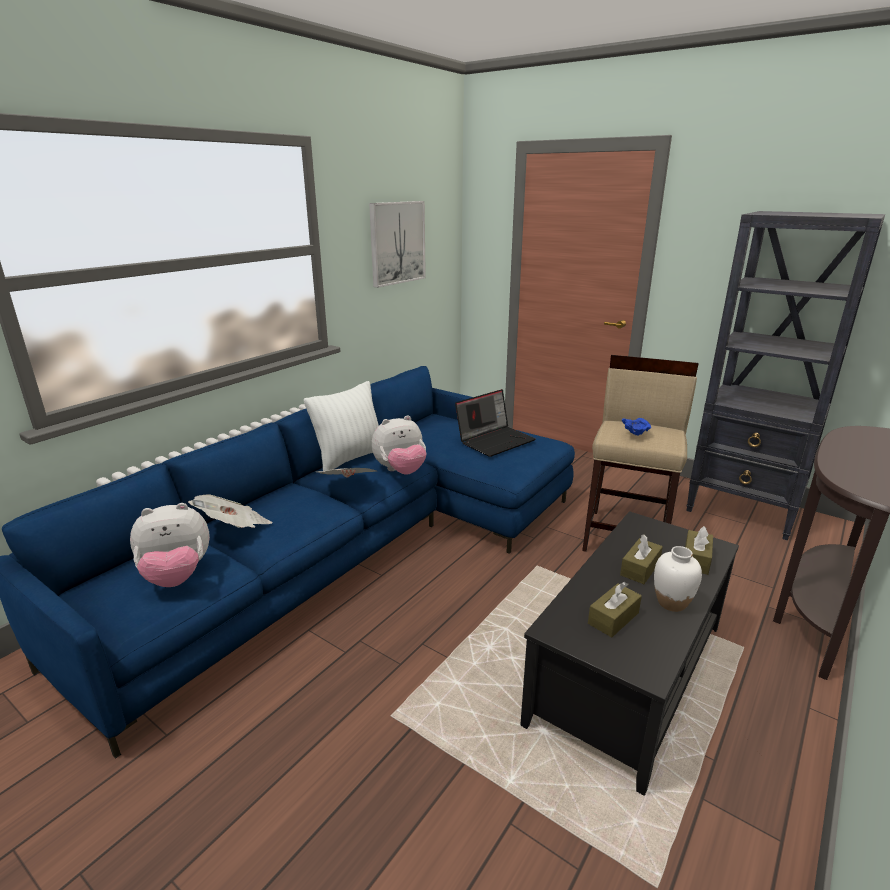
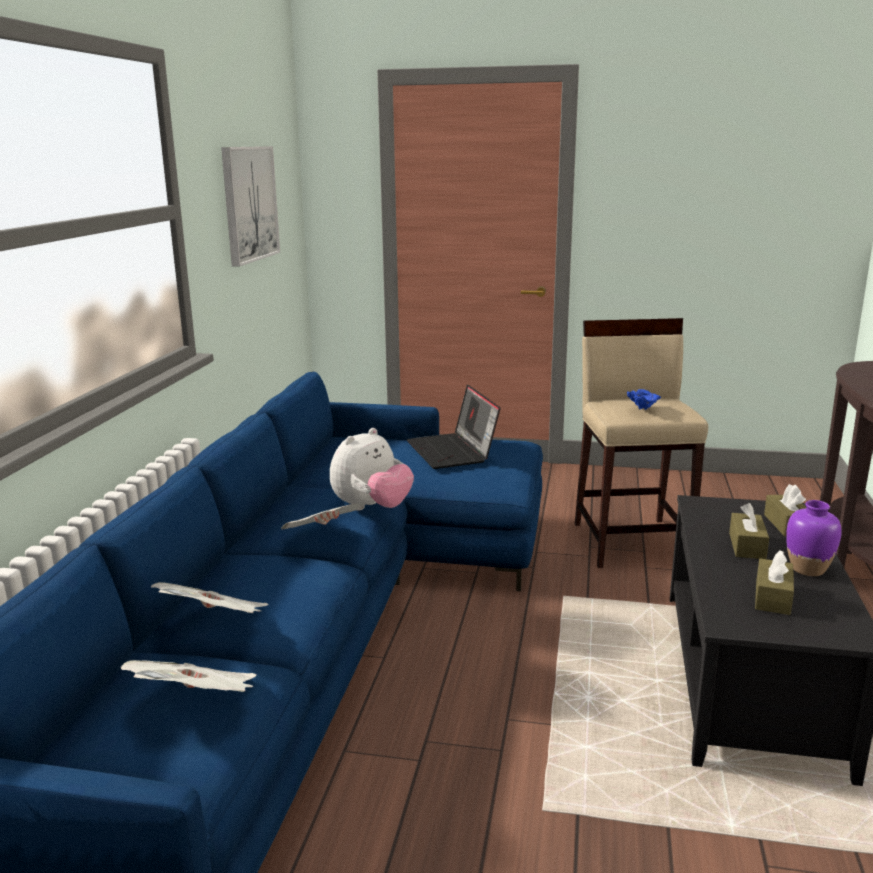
camera: 25 degrees left, 5 degrees down
plush toy [130,503,210,587] -> newspaper [121,660,256,692]
white pillow [304,381,379,471] -> none
laptop [455,389,535,457] -> laptop turned 135 degrees clockwise [407,384,501,469]
white vase [654,546,702,612] -> purple vase [786,500,841,576]
black bookcase [686,211,885,540] -> none

